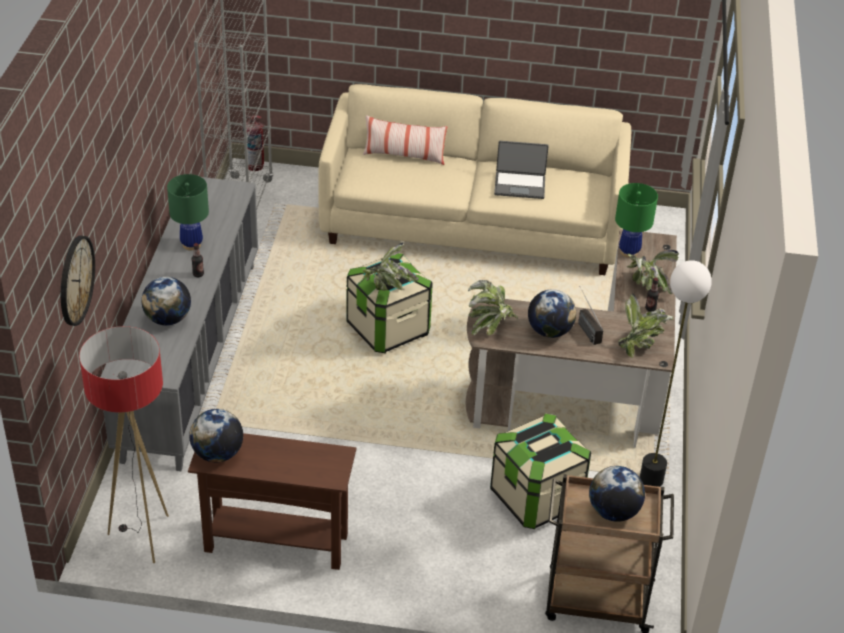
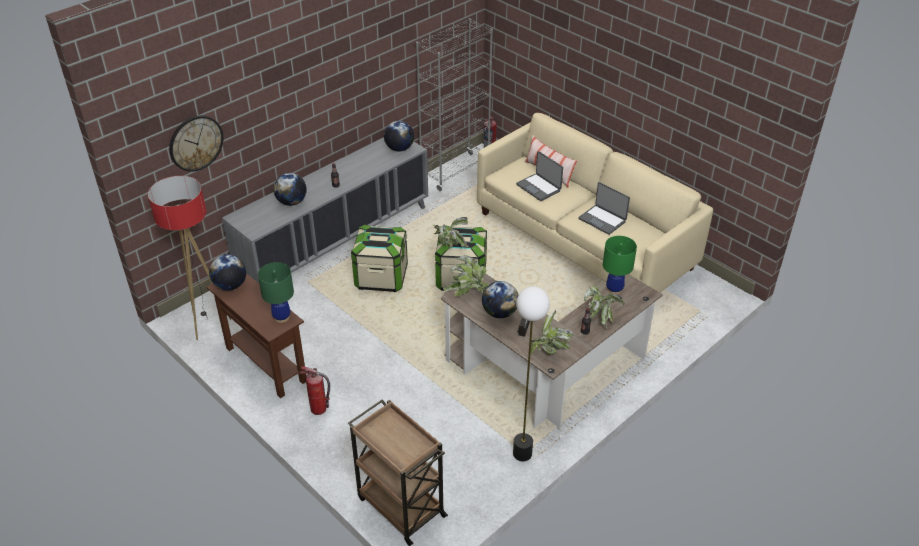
camera: 40 degrees right, 0 degrees up
green table lamp [167,174,209,250] -> green table lamp moved to [258,262,294,323]
storage box [490,413,591,529] -> storage box moved to [351,225,408,292]
globe [589,466,645,522] -> globe moved to [384,121,414,152]
none -> fire extinguisher [299,366,330,415]
none -> laptop [516,151,563,201]

